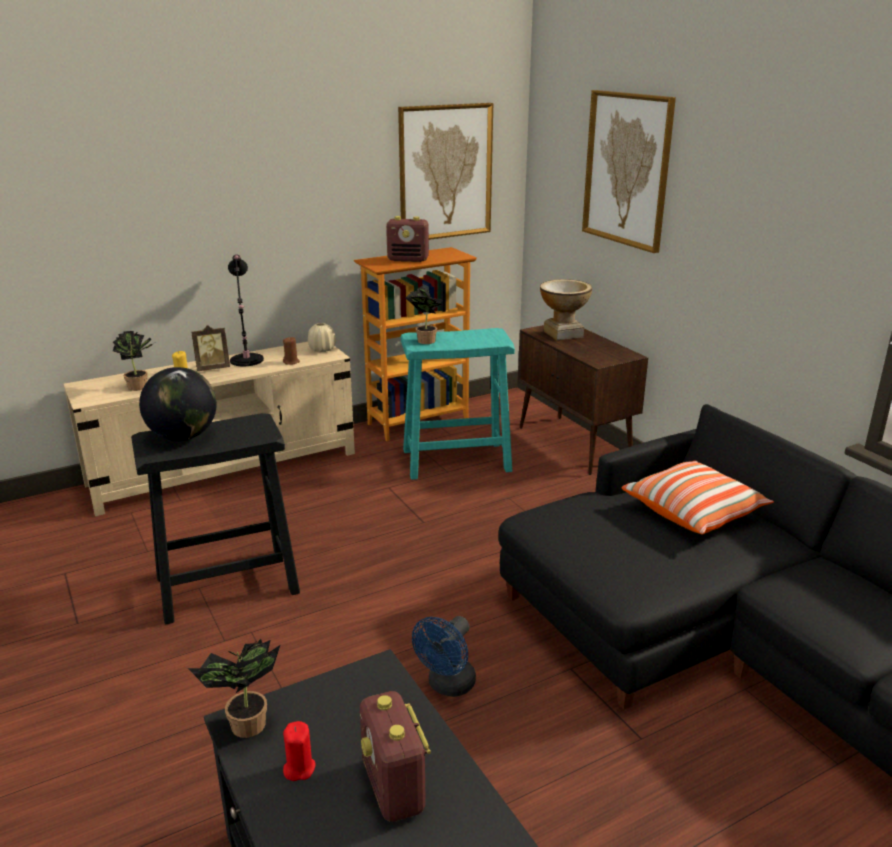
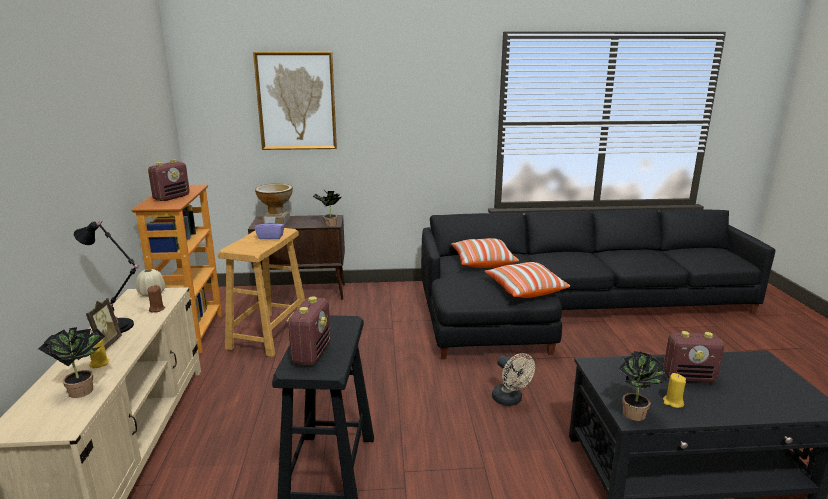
camera: 65 degrees left, 5 degrees down
globe [139,367,217,441] -> radio [287,296,331,366]
red candle [283,721,316,781] -> yellow candle [663,373,686,408]
picture [398,103,493,240] -> none
turquoise stool [401,328,515,480] -> beige stool [218,228,305,357]
potted plant [405,286,443,344] -> potted plant moved to [313,190,341,226]
blue fan [412,616,476,697] -> beige fan [492,353,535,406]
none -> purple tissue box [254,216,285,239]
none -> pillow [485,262,570,298]

